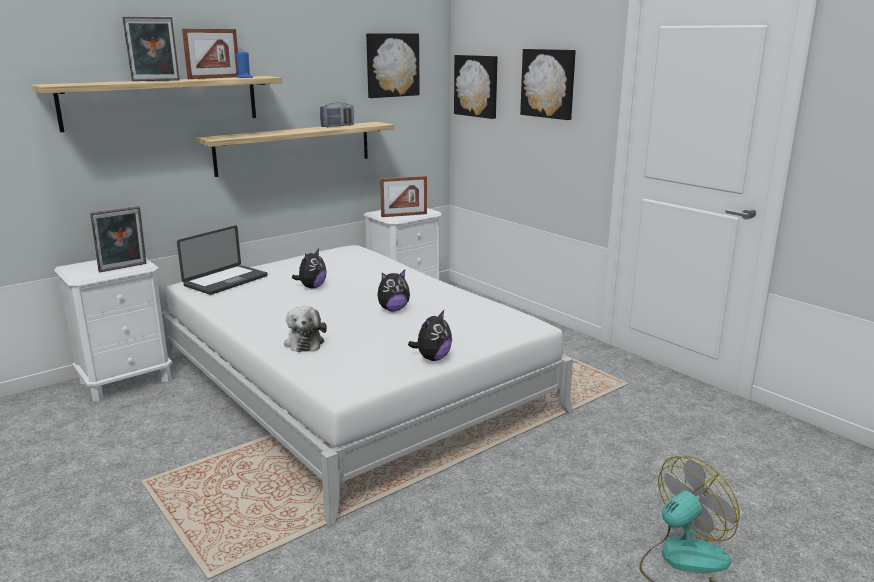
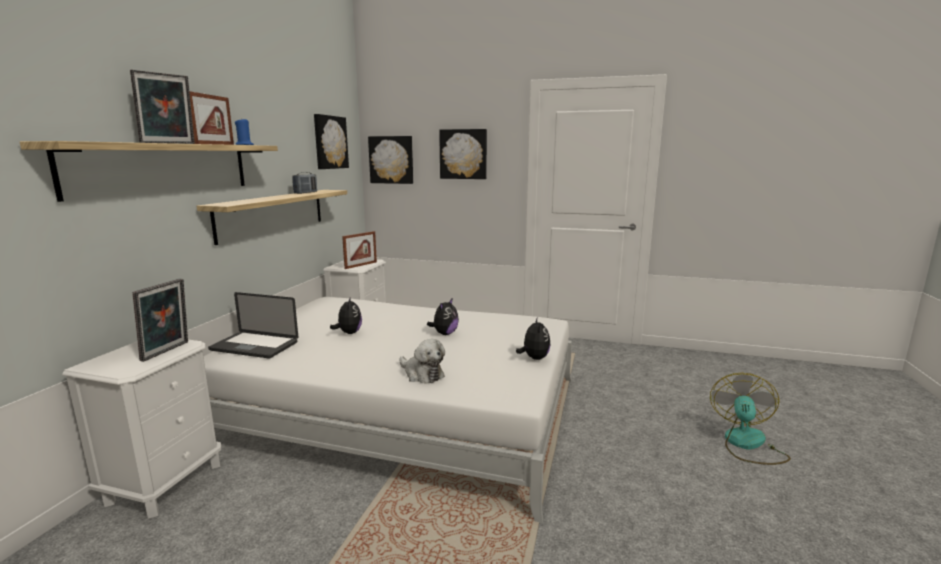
camera: 35 degrees left, 5 degrees down
laptop [177,226,268,295] -> laptop turned 105 degrees clockwise [208,292,298,358]

